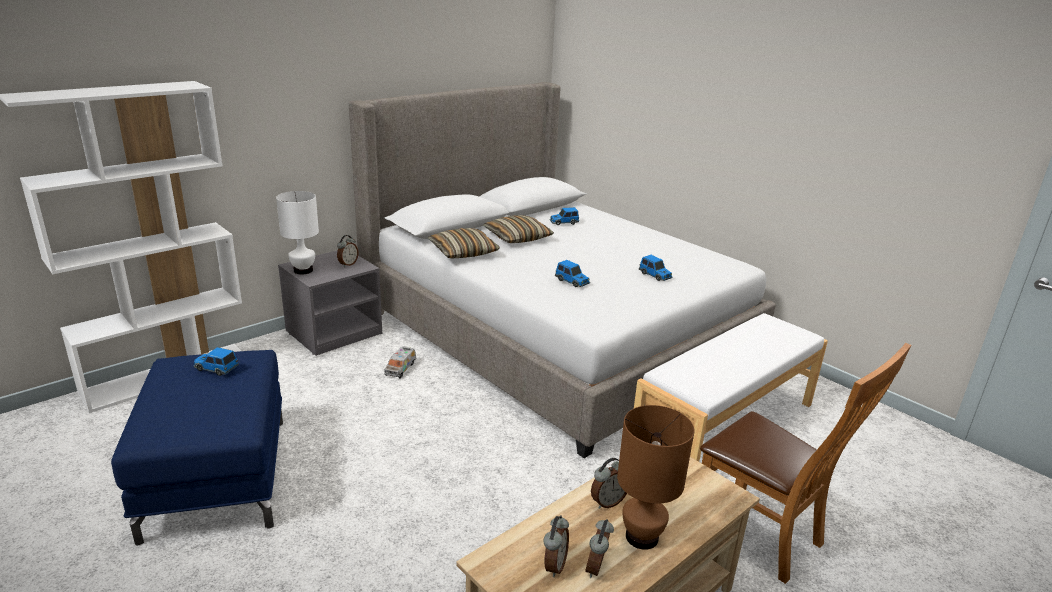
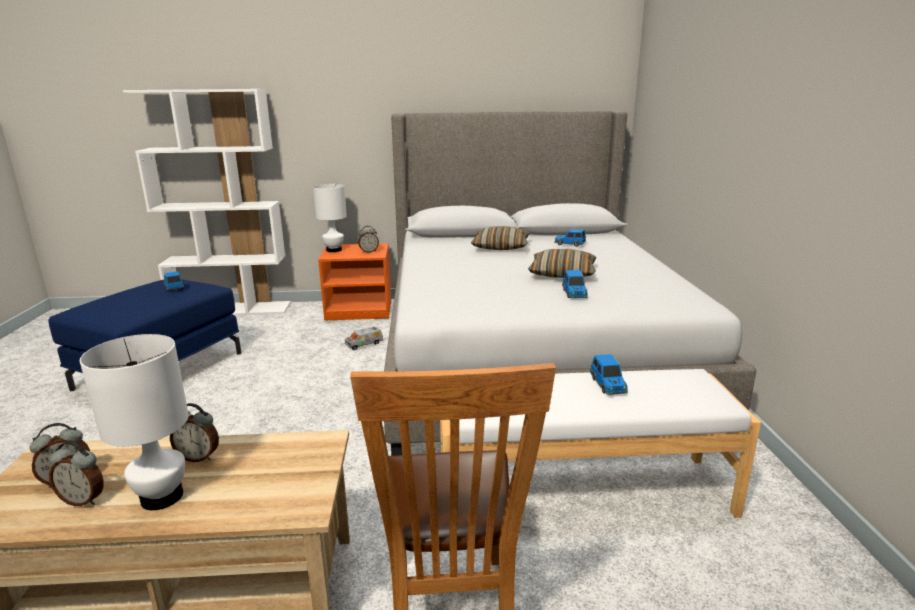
camera: 40 degrees right, 5 degrees down
grey nightstand [278,250,382,356] -> orange nightstand [318,243,391,321]
pillow [428,228,500,258] -> pillow moved to [528,249,596,278]
toy car [555,260,590,287] -> toy car moved to [590,354,628,395]
alarm clock [585,519,614,578] -> alarm clock turned 135 degrees counterclockwise [49,441,104,506]
brown table lamp [617,405,695,550] -> white table lamp [80,334,189,510]

